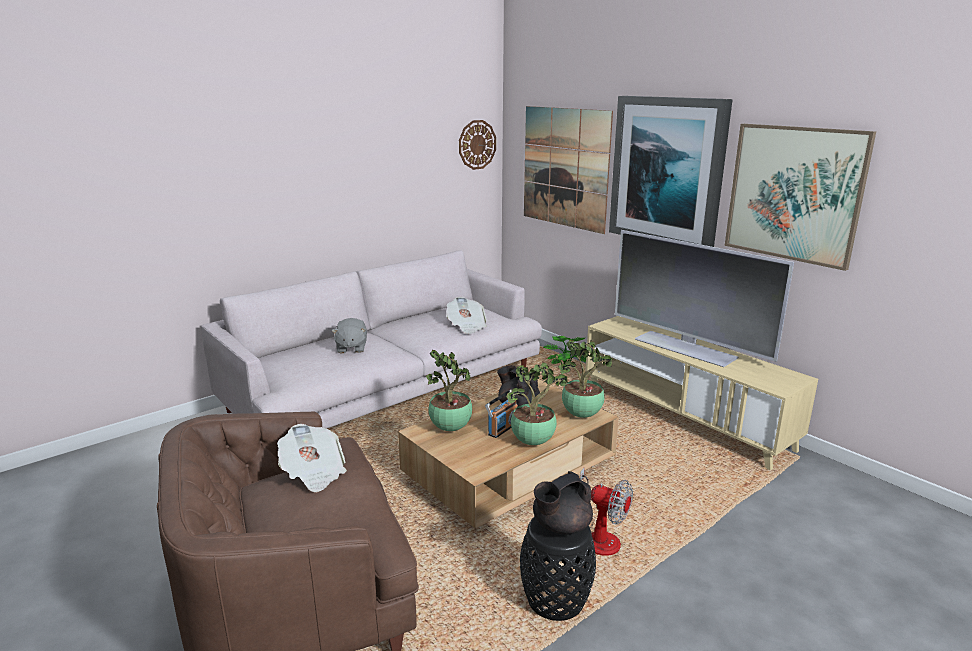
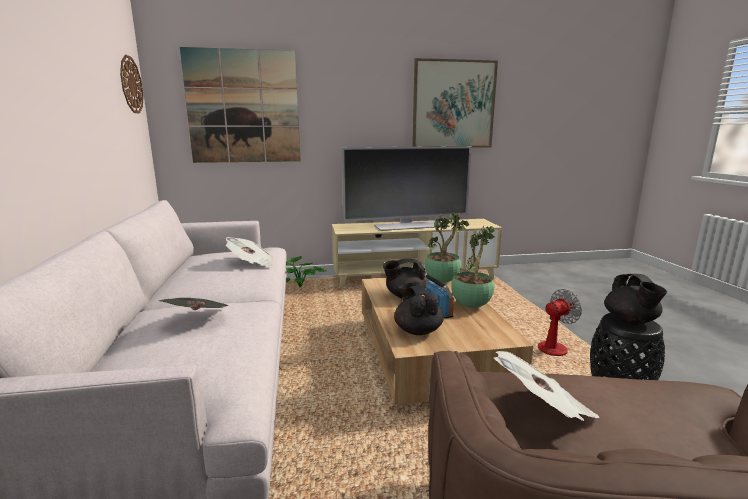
camera: 60 degrees left, 5 degrees down
grey plush toy [332,318,367,353] -> newspaper [159,298,229,310]
potted plant [425,350,472,431] -> black teapot [394,282,444,335]
picture [609,96,733,247] -> none

